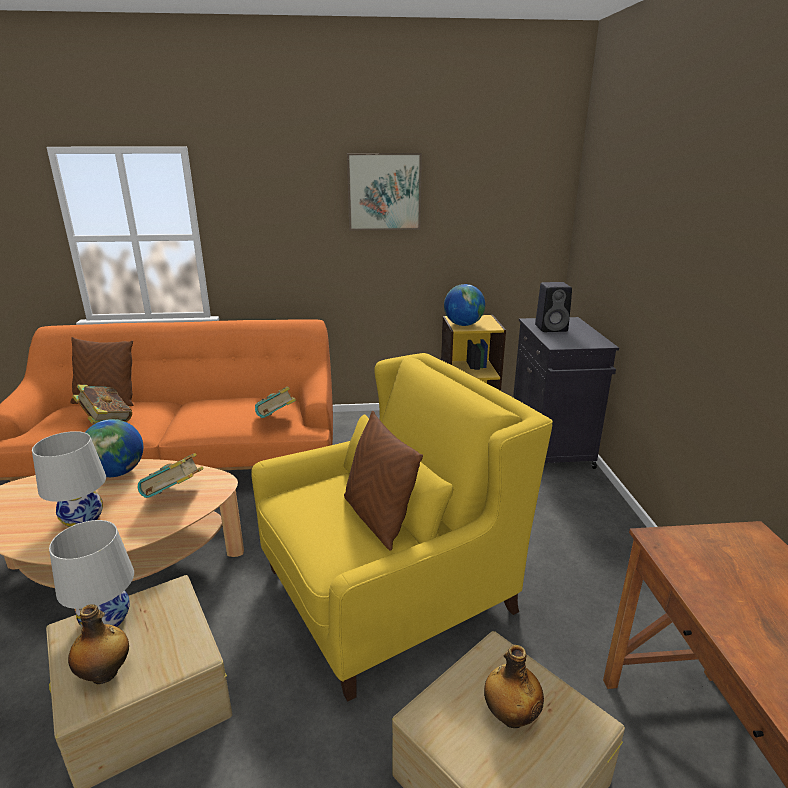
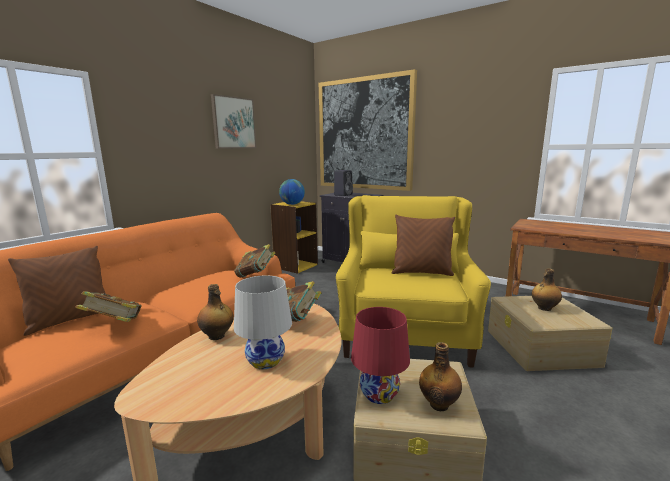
camera: 50 degrees left, 10 degrees down
white table lamp [49,520,134,627] -> red table lamp [351,307,410,404]
globe [85,419,143,477] -> bottle [197,284,234,340]
none -> picture [319,69,417,191]

